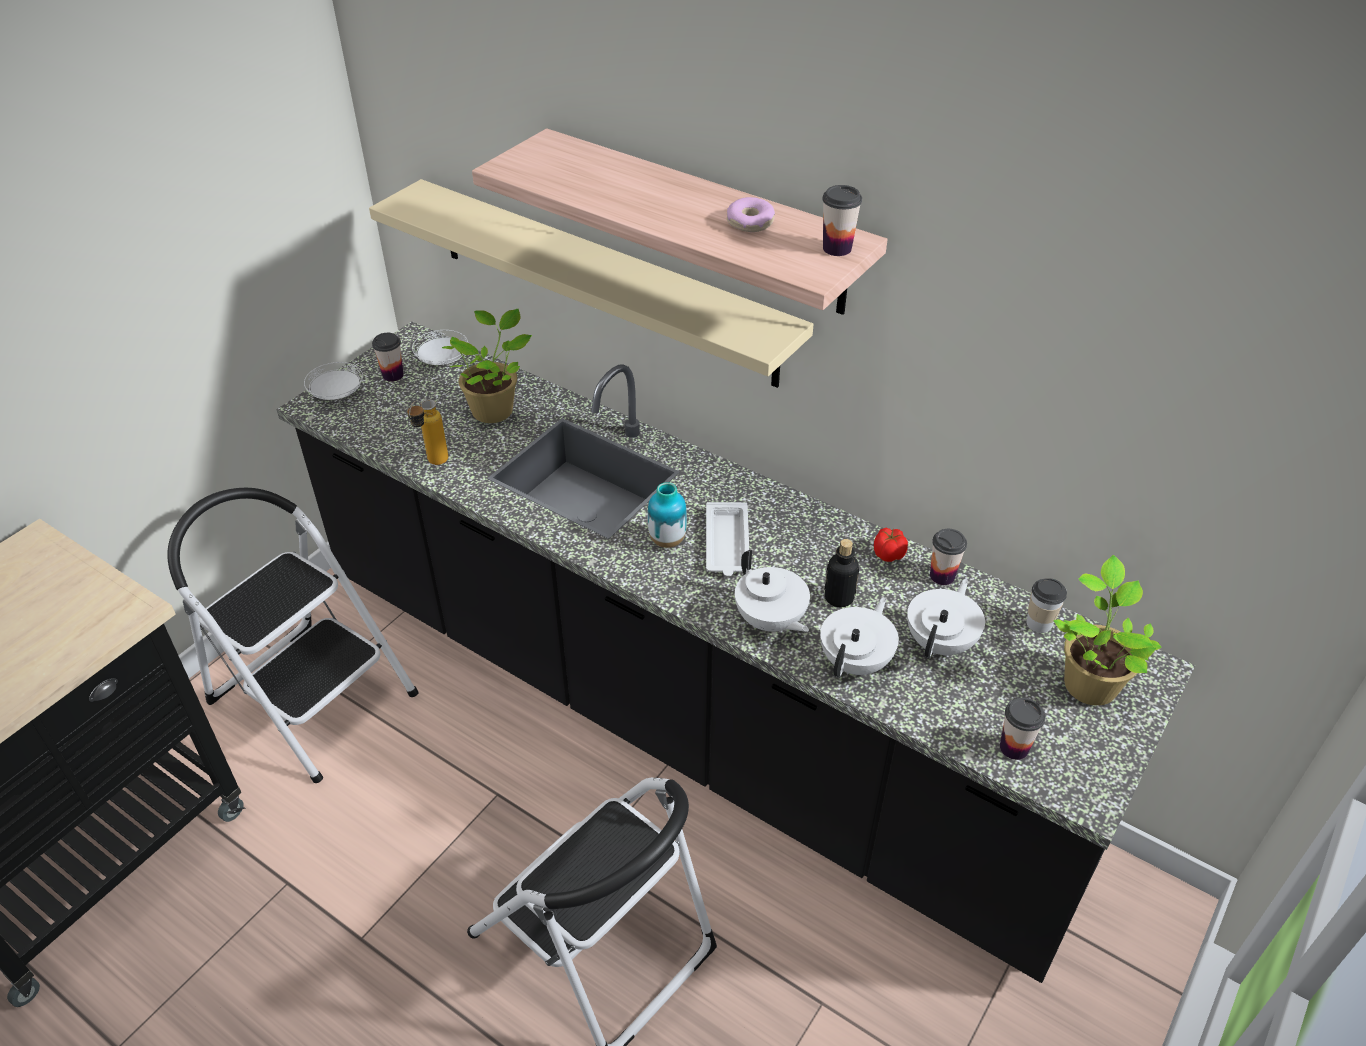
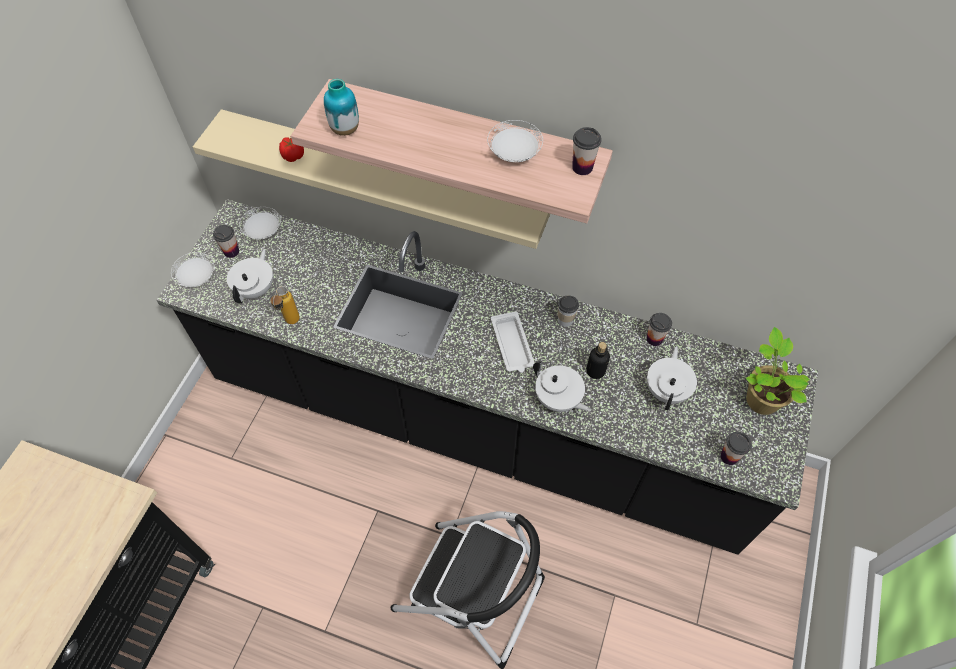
camera: 15 degrees left, 15 degrees up
step ladder [167,488,419,783] -> none
potted plant [442,309,532,423] -> none
vase [648,482,687,548] -> vase moved to [324,79,359,136]
donut [727,197,775,232] -> white plate [487,120,543,162]
white teapot [820,597,899,678] -> white teapot moved to [227,249,273,303]
tomato [874,528,908,562] -> tomato moved to [279,137,304,162]
cup [1026,578,1067,633] -> cup moved to [558,295,579,327]

